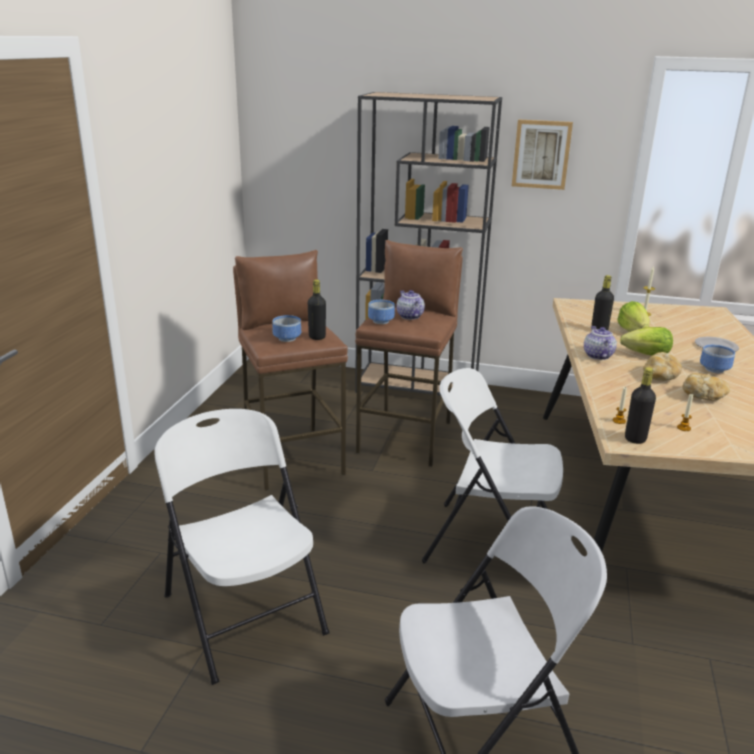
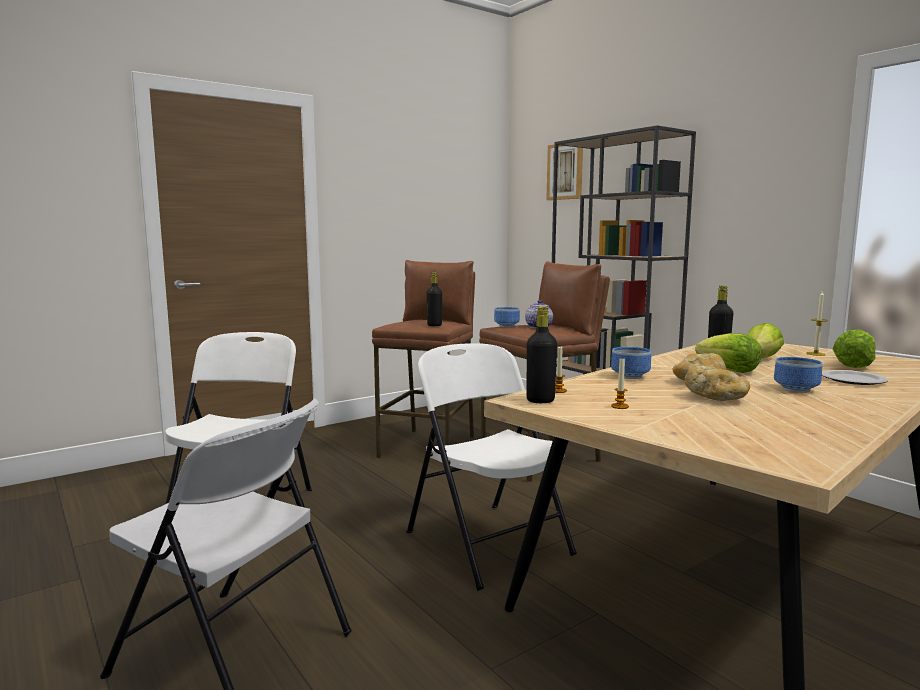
camera: 40 degrees right, 15 degrees down
bowl [272,315,301,342] -> bowl moved to [611,347,651,379]
picture [512,119,573,190] -> picture moved to [546,144,583,200]
teapot [584,326,617,360] -> none
none -> lettuce [833,329,876,368]

